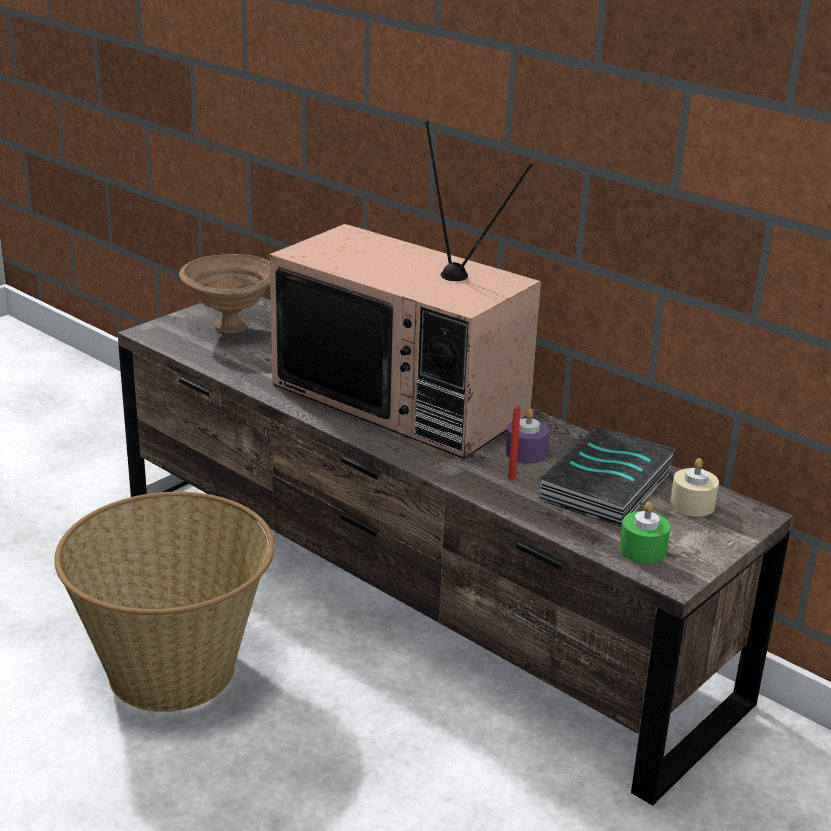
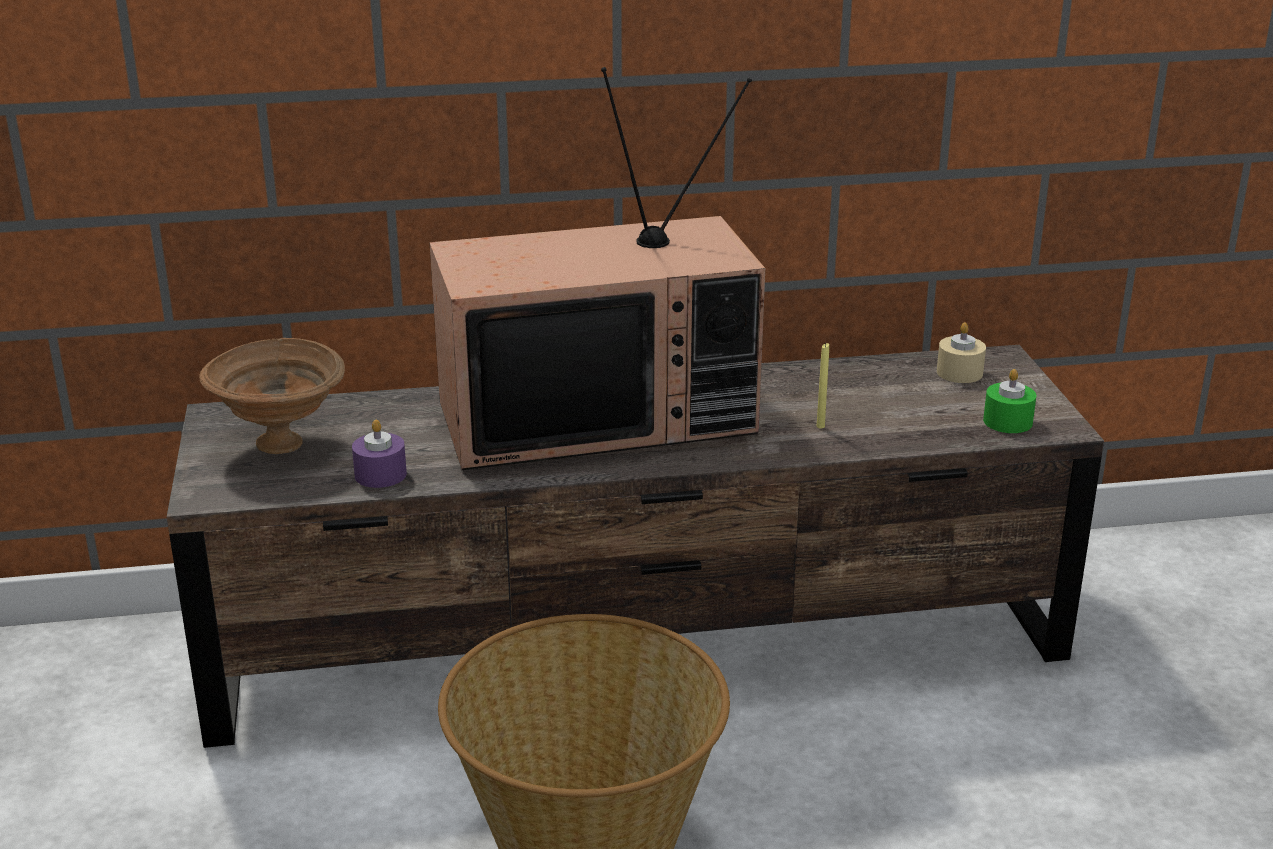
camera: 50 degrees left, 0 degrees up
purple candle [506,408,550,464] -> purple candle moved to [352,419,407,488]
red candle [508,407,520,480] -> yellow candle [817,343,829,428]
book [539,426,676,527] -> none

